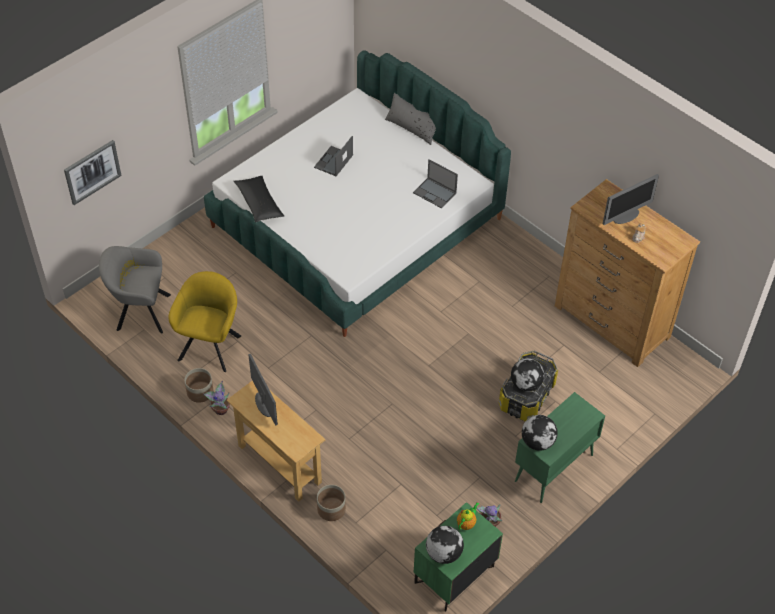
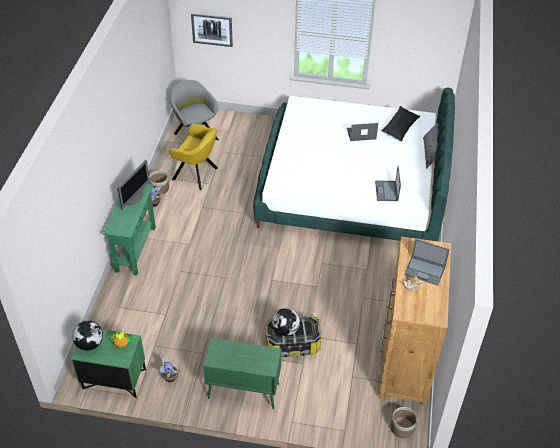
camera: 55 degrees right, 5 degrees down
yellow armchair [168,271,241,372] -> yellow armchair turned 45 degrees clockwise [169,124,218,190]
beige console table [227,381,326,502] -> green console table [103,184,156,276]
black pillow [233,176,284,222] -> black pillow moved to [381,106,420,142]
planter [317,485,346,521] -> planter moved to [390,407,417,438]
globe [522,415,558,451] -> none
monitor [603,174,659,225] -> laptop [404,239,450,285]

